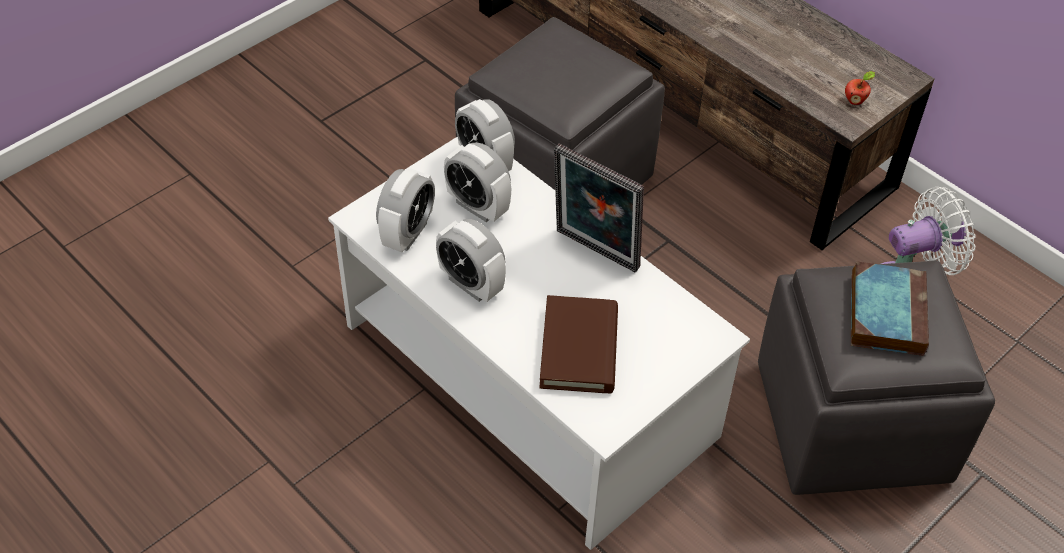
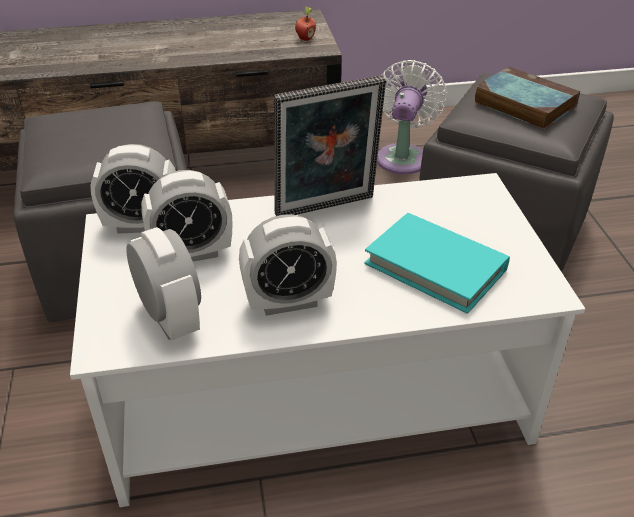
camera: 55 degrees left, 10 degrees down
brown book [539,295,618,393] -> turquoise book [364,213,510,314]

